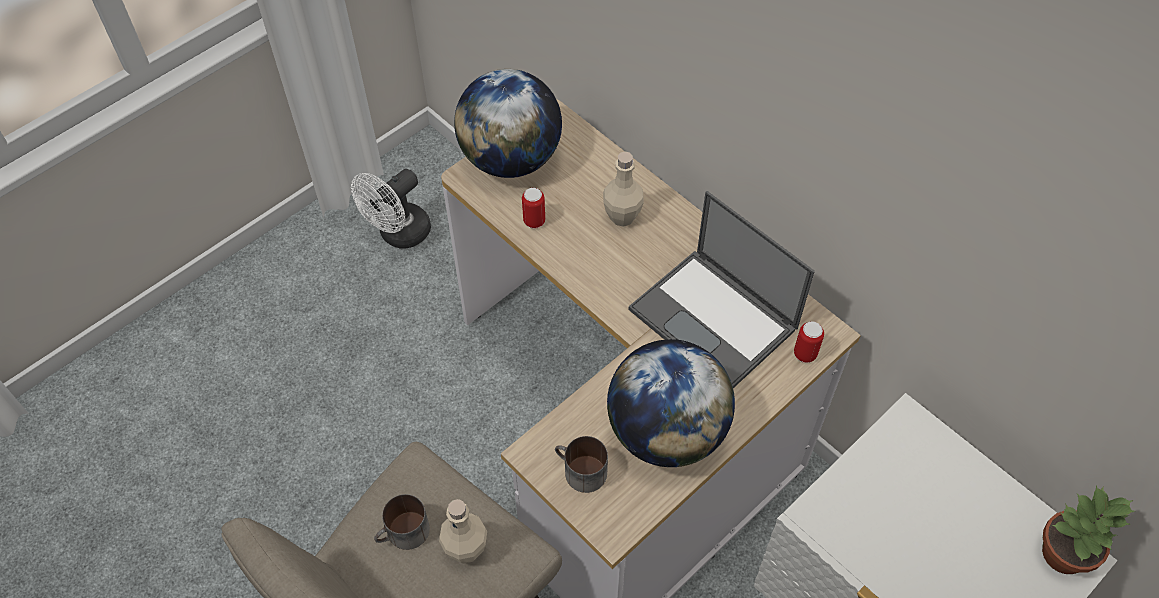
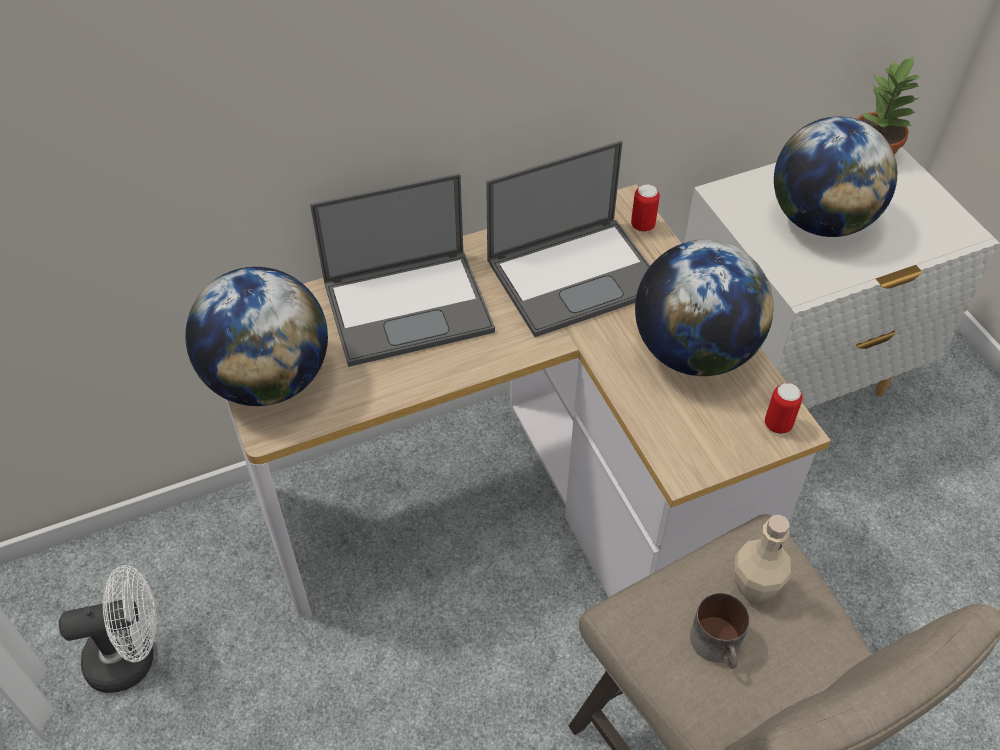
camera: 70 degrees left, 5 degrees down
white fan [351,169,431,249] -> white fan turned 75 degrees counterclockwise [59,565,157,693]
can [522,188,545,229] -> can moved to [765,383,803,434]
mug [555,436,608,493] -> none
beige bottle [603,152,644,227] -> laptop [310,173,495,367]
none -> globe [774,117,897,237]

